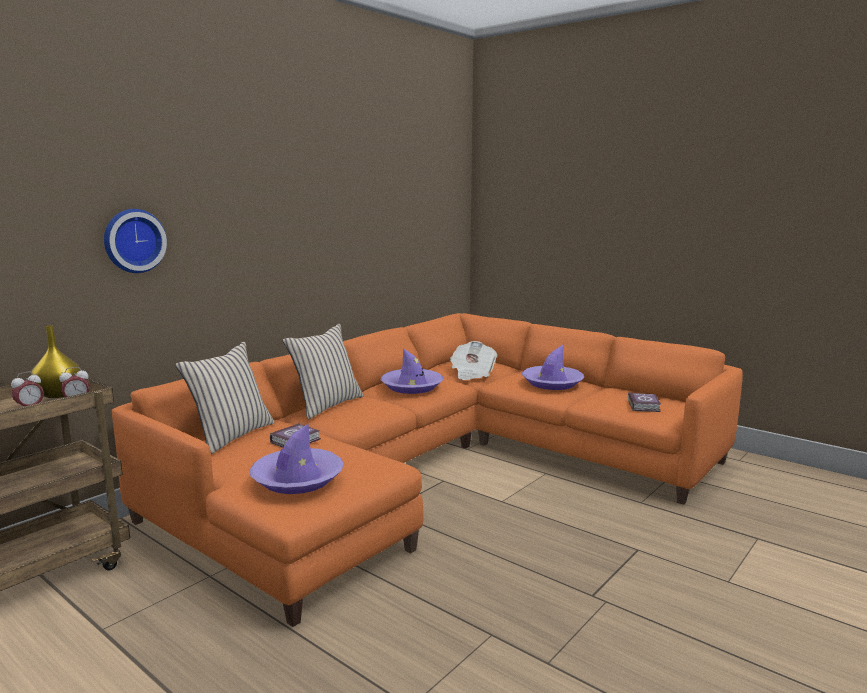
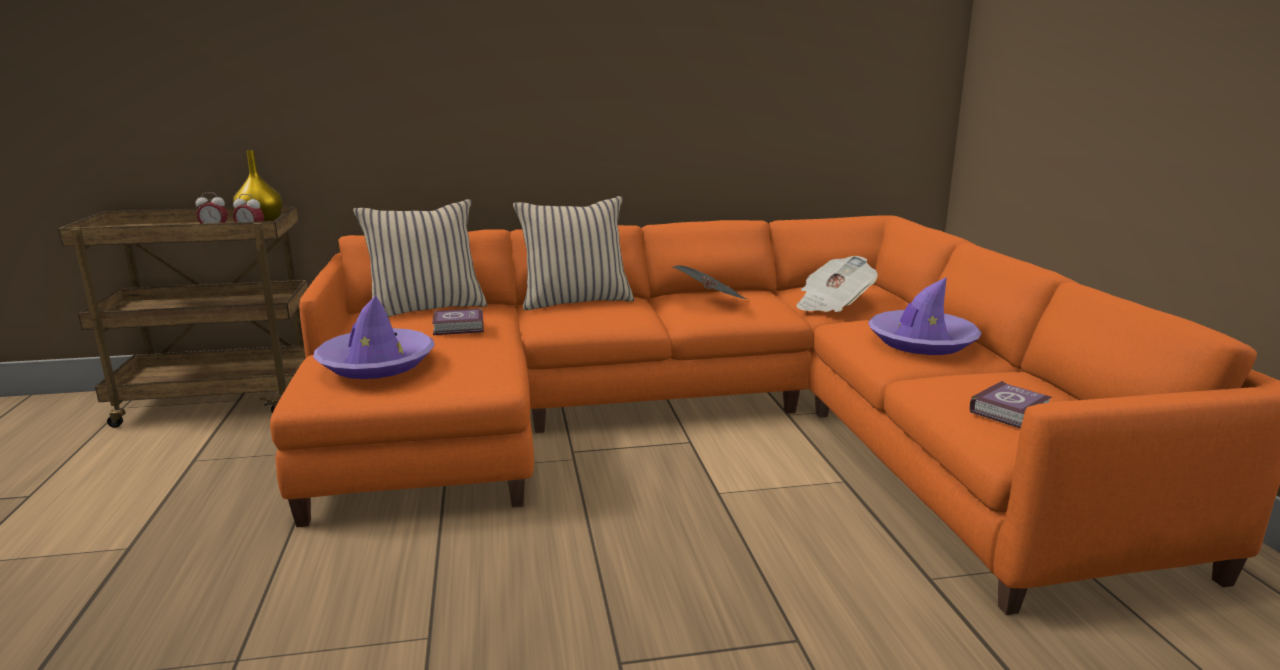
camera: 40 degrees right, 5 degrees up
wall clock [104,209,167,273] -> none
purple hat [381,348,444,394] -> newspaper [672,265,748,299]

